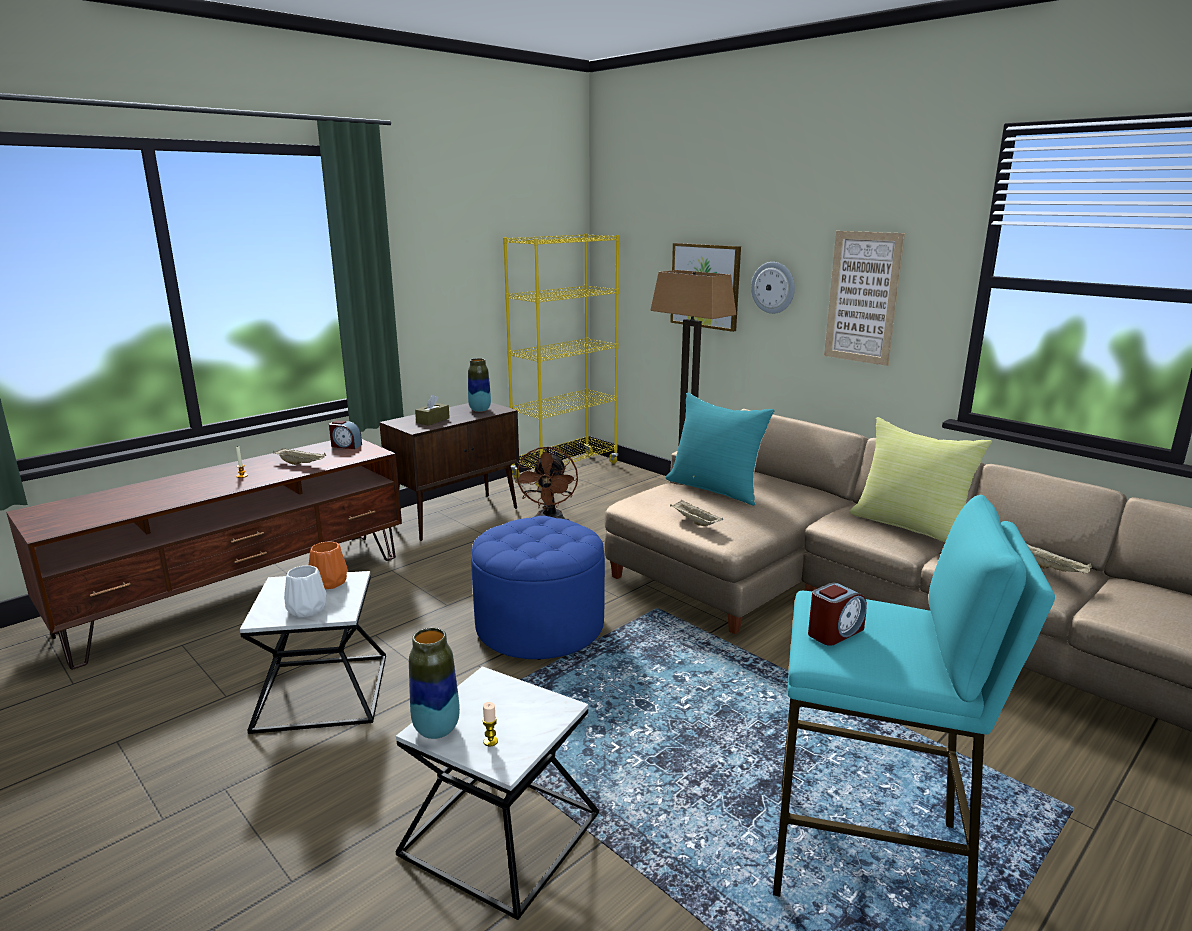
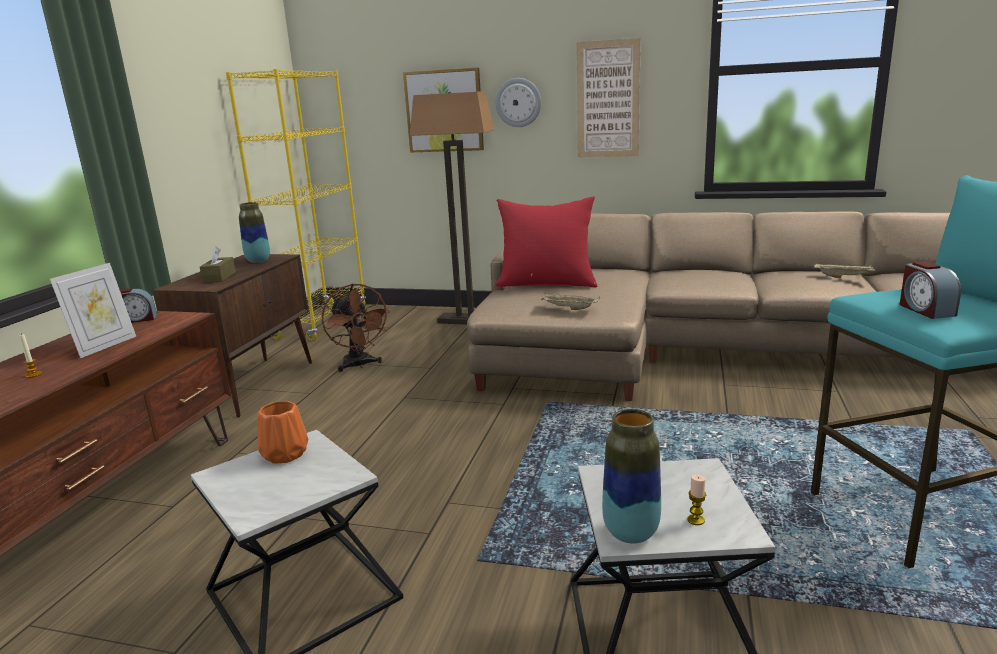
camera: 30 degrees left, 0 degrees up
beige tray [273,448,326,465] -> picture frame [50,263,136,358]
white vase [284,565,327,617] -> none
blue ottoman [471,516,605,660] -> none
turquoise pillow [666,393,775,506] -> red pillow [495,196,598,288]
alarm clock [808,582,867,646] -> alarm clock turned 150 degrees clockwise [900,261,961,319]
yellow pillow [849,417,992,542] -> none

